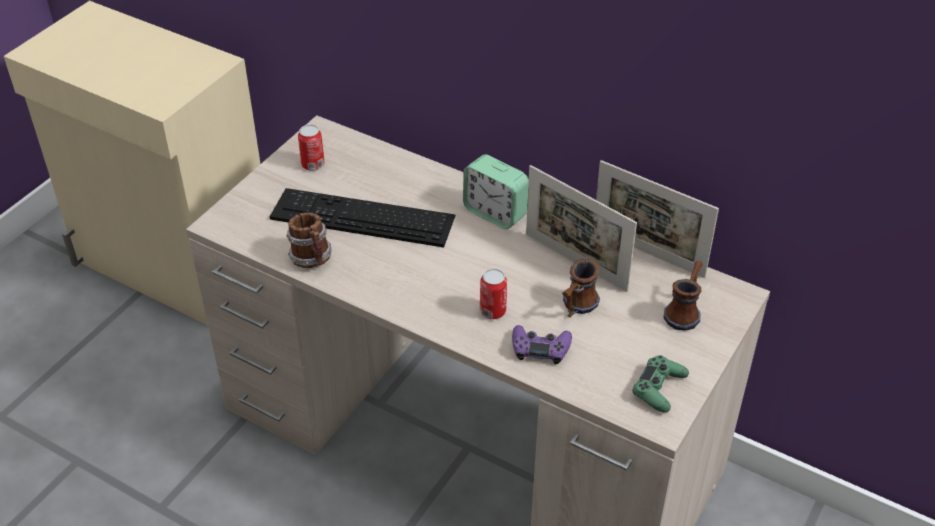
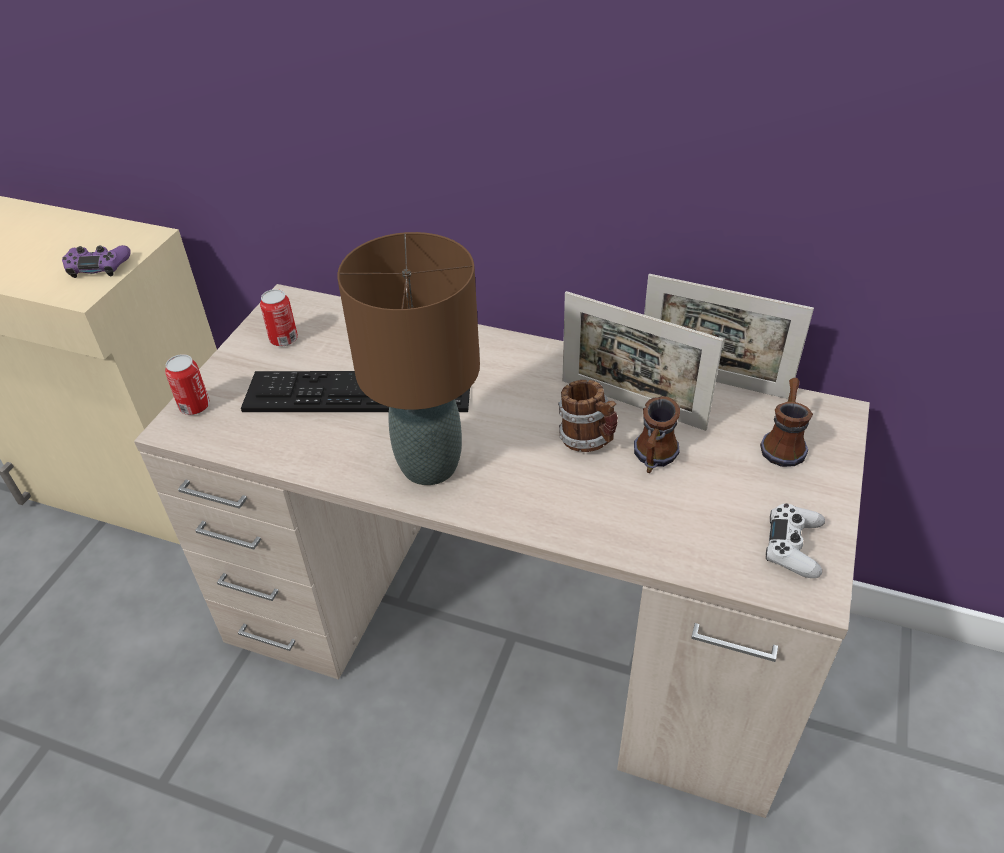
camera: 10 degrees left, 0 degrees up
mug [286,212,332,268] -> mug moved to [558,380,618,452]
alarm clock [463,154,529,229] -> none
can [480,269,507,319] -> can moved to [165,354,210,415]
purple game controller [512,325,572,364] -> purple game controller moved to [62,245,131,278]
green game controller [632,355,689,413] -> white game controller [766,503,825,578]
none -> brown table lamp [337,232,480,485]

